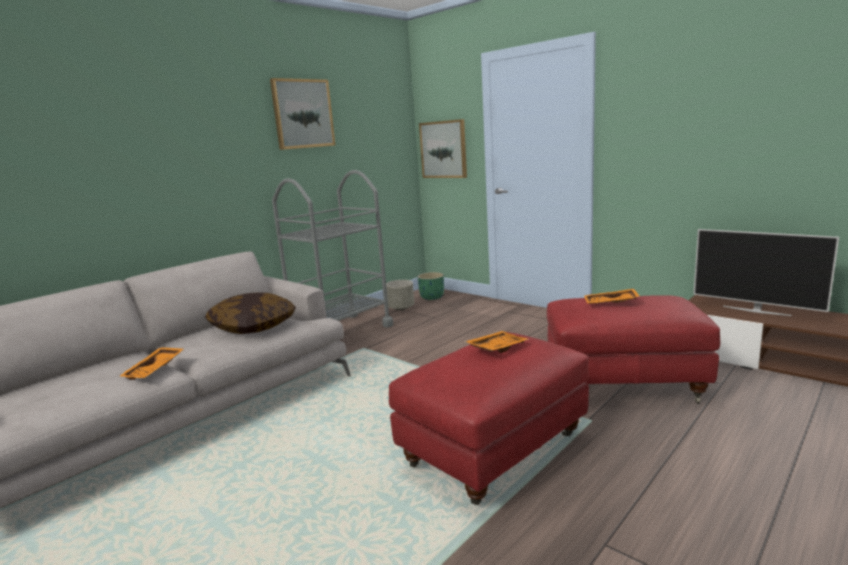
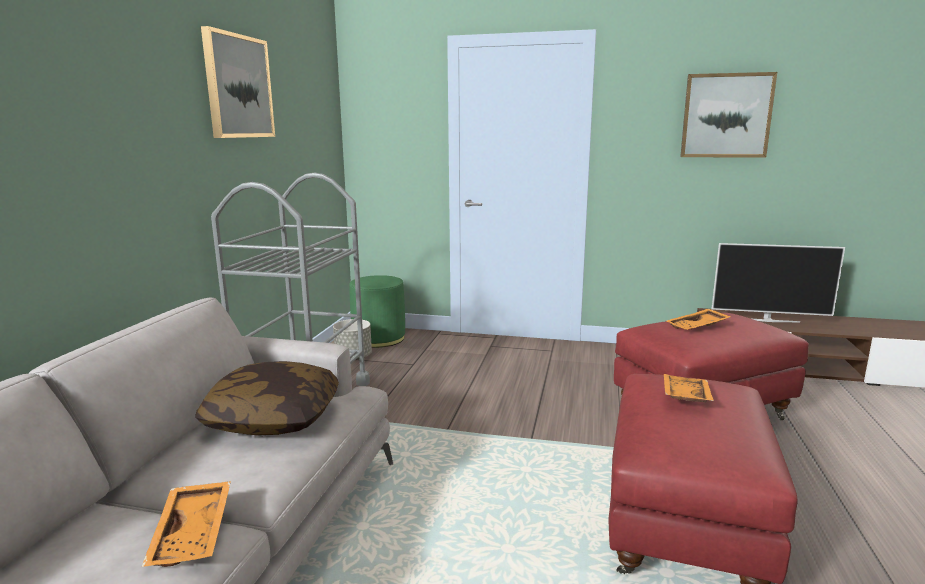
camera: 30 degrees left, 0 degrees up
green planter [418,272,444,300] -> green ottoman [349,275,405,348]
picture [419,119,467,178] -> picture moved to [680,72,777,158]

